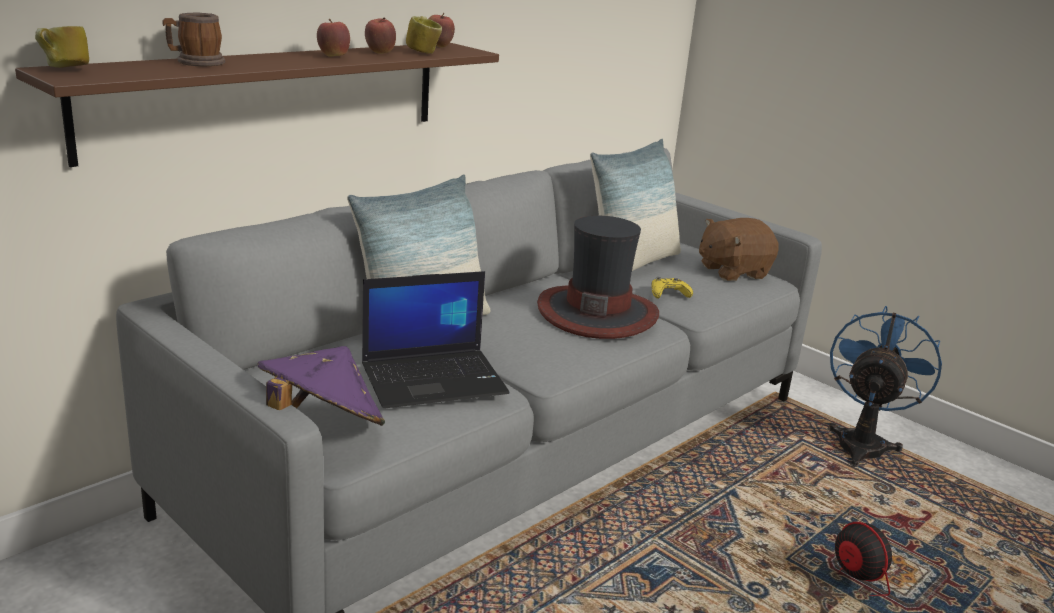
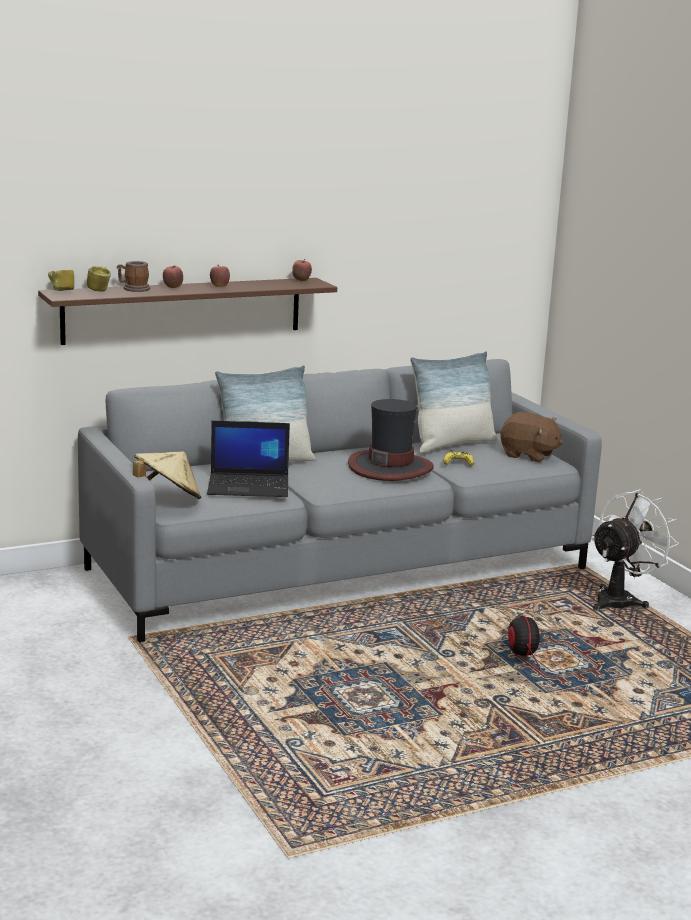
camera: 20 degrees right, 5 degrees down
purple hat [257,346,385,426] -> beige hat [133,451,201,499]
apple [365,17,396,54] -> apple moved to [163,265,183,288]
mug [406,16,442,54] -> mug moved to [87,266,111,292]
brown plush toy [699,218,779,281] -> brown plush toy turned 150 degrees counterclockwise [500,412,563,463]
blue fan [828,306,942,467] -> white fan [591,489,679,611]

